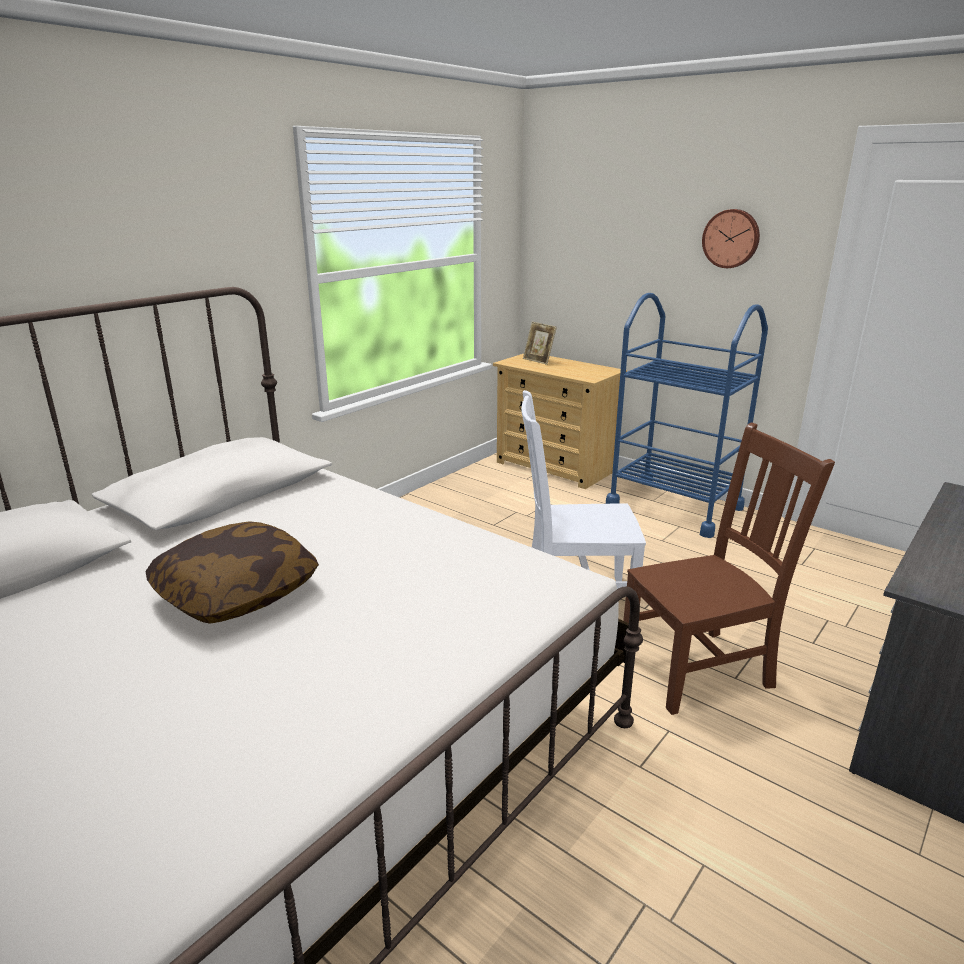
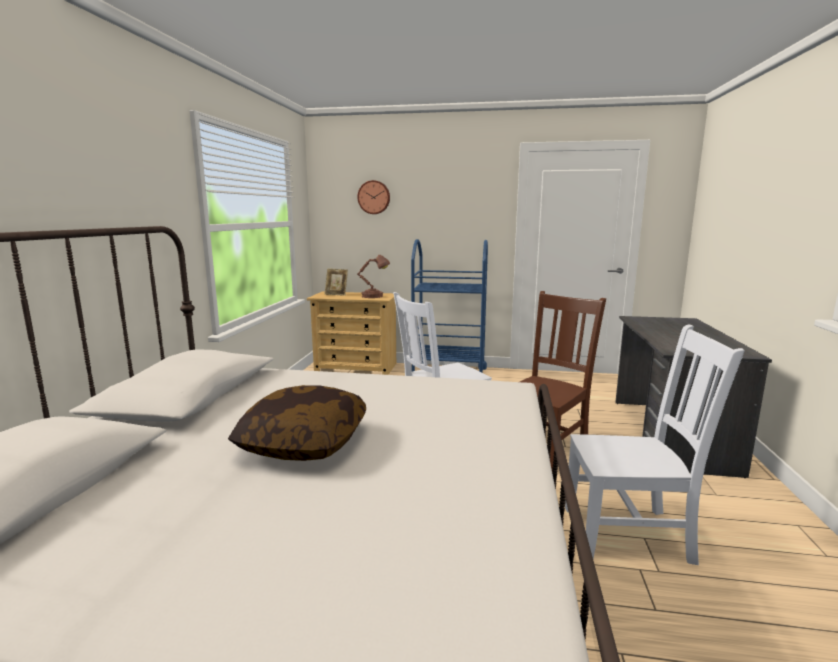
camera: 30 degrees left, 10 degrees down
wall clock [702,209,760,268] -> wall clock moved to [357,180,390,214]
none -> brown table lamp [357,255,390,298]
none -> white chair [565,324,745,565]

